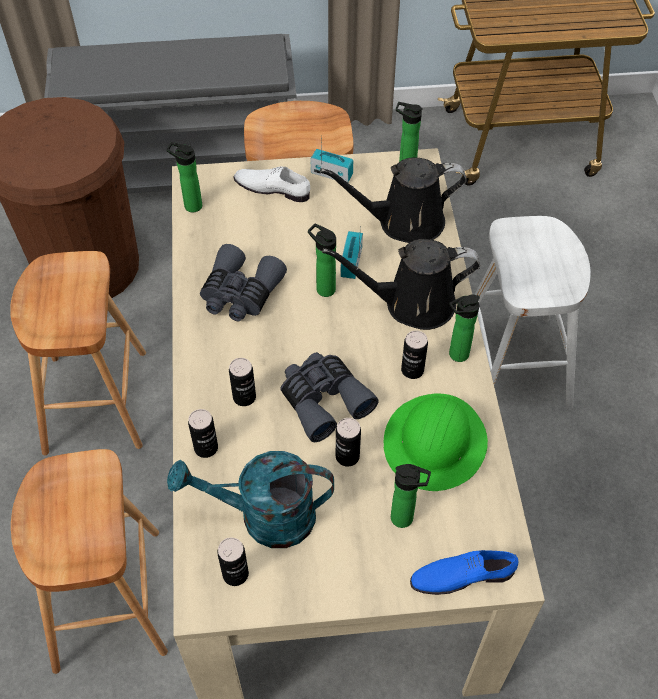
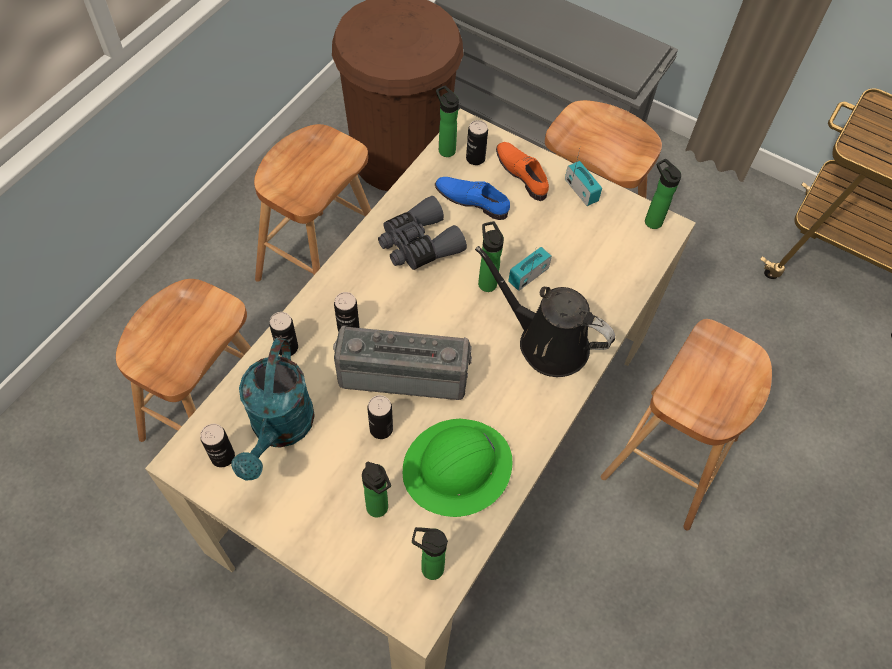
camera: 35 degrees right, 5 degrees up
turquoise watering can [167,451,334,548] -> turquoise watering can turned 120 degrees counterclockwise [231,338,315,481]
white shoe [233,166,310,202] -> orange shoe [496,142,549,201]
grey binoculars [280,352,379,442] -> radio [333,325,472,400]
black watering can [320,158,467,243] -> none
can [401,330,428,379] -> can moved to [466,120,488,165]
blue shoe [410,550,518,595] -> blue shoe moved to [435,177,510,220]
bottle [449,294,480,362] -> bottle moved to [412,527,448,580]
white stool [474,216,591,410] -> brown stool [601,319,772,530]

